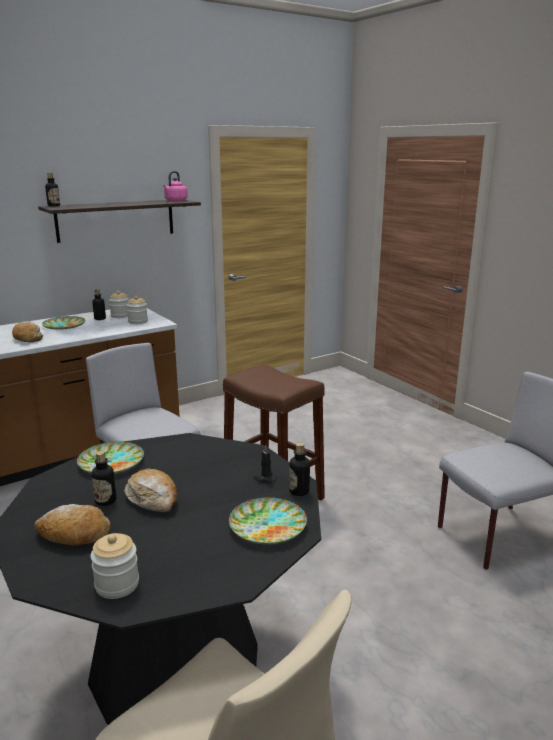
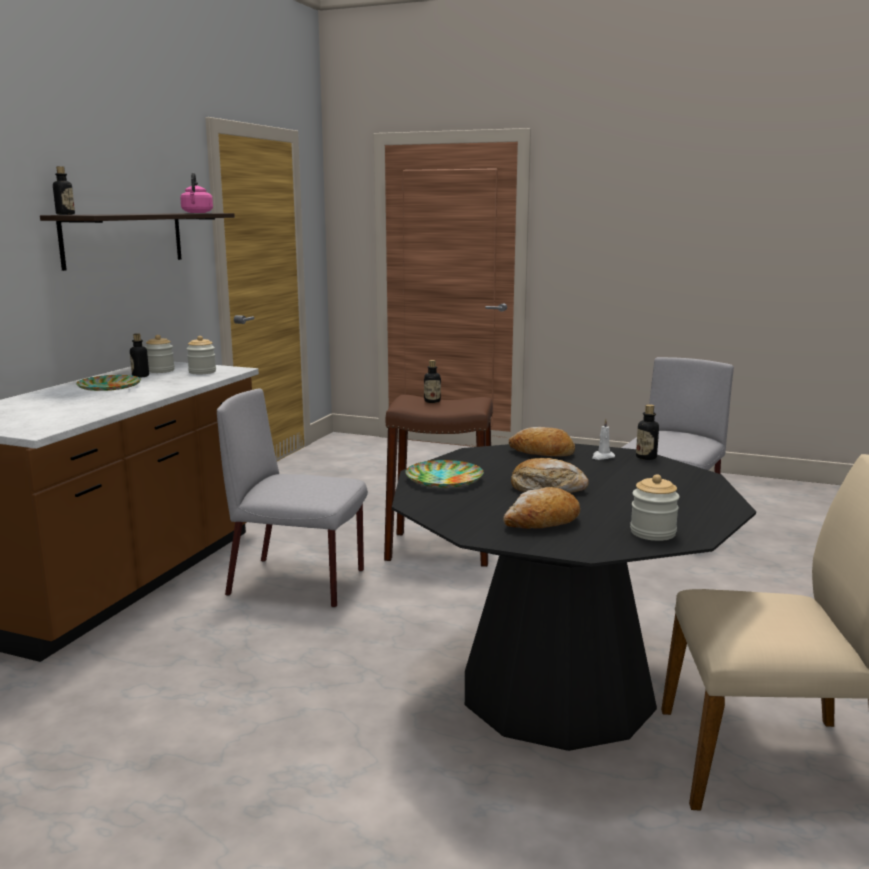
camera: 35 degrees left, 5 degrees down
bread [12,321,43,342] -> bread moved to [509,427,575,457]
bottle [92,451,116,506] -> bottle moved to [424,360,441,403]
plate [229,497,307,545] -> none
black candle [253,445,277,483] -> white candle [592,419,615,460]

